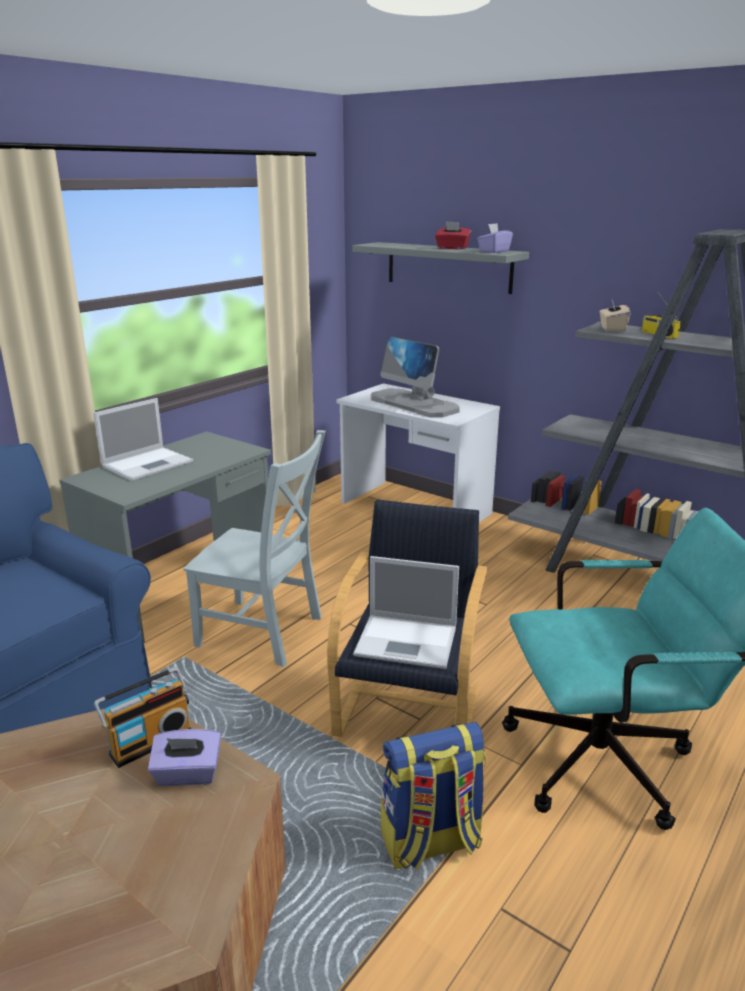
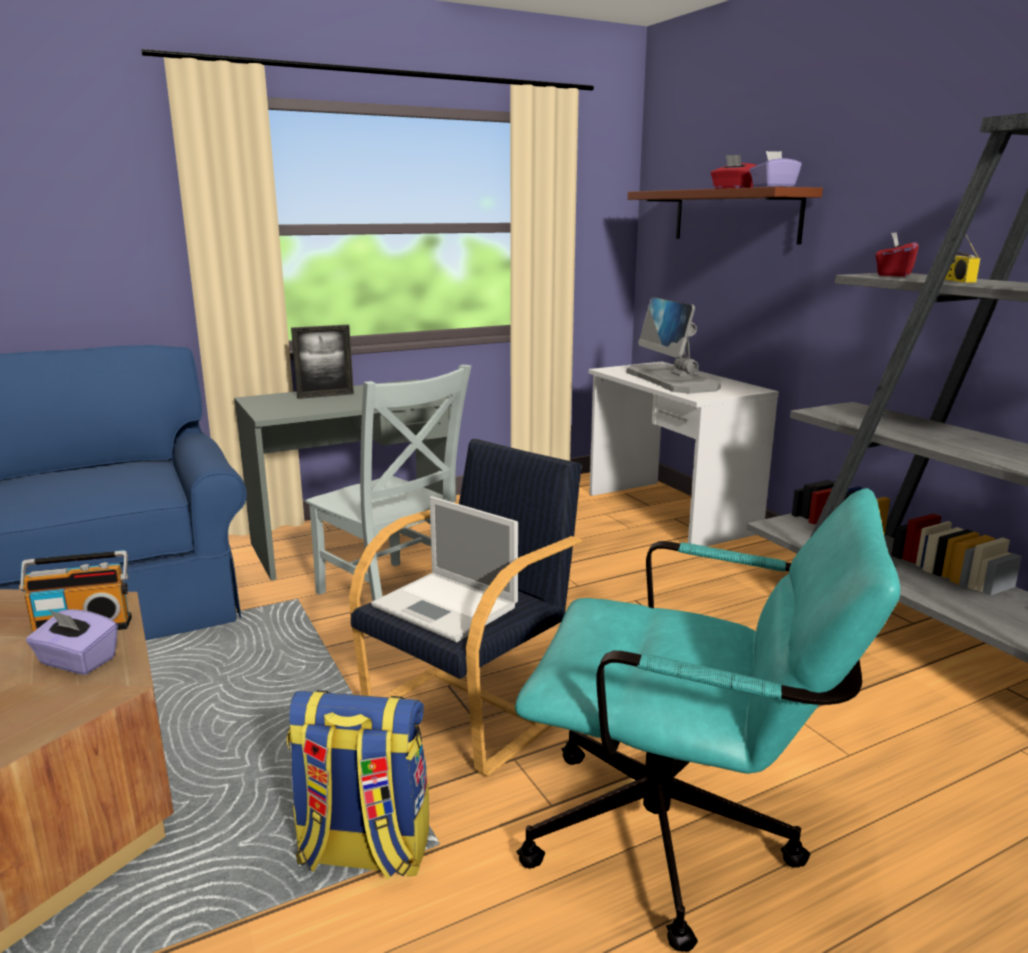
camera: 25 degrees right, 5 degrees down
laptop [93,398,193,481] -> picture frame [291,325,354,399]
grey shelf [352,242,529,294] -> brown shelf [628,187,823,245]
beige tissue box [599,298,630,332] -> red tissue box [876,232,919,277]

